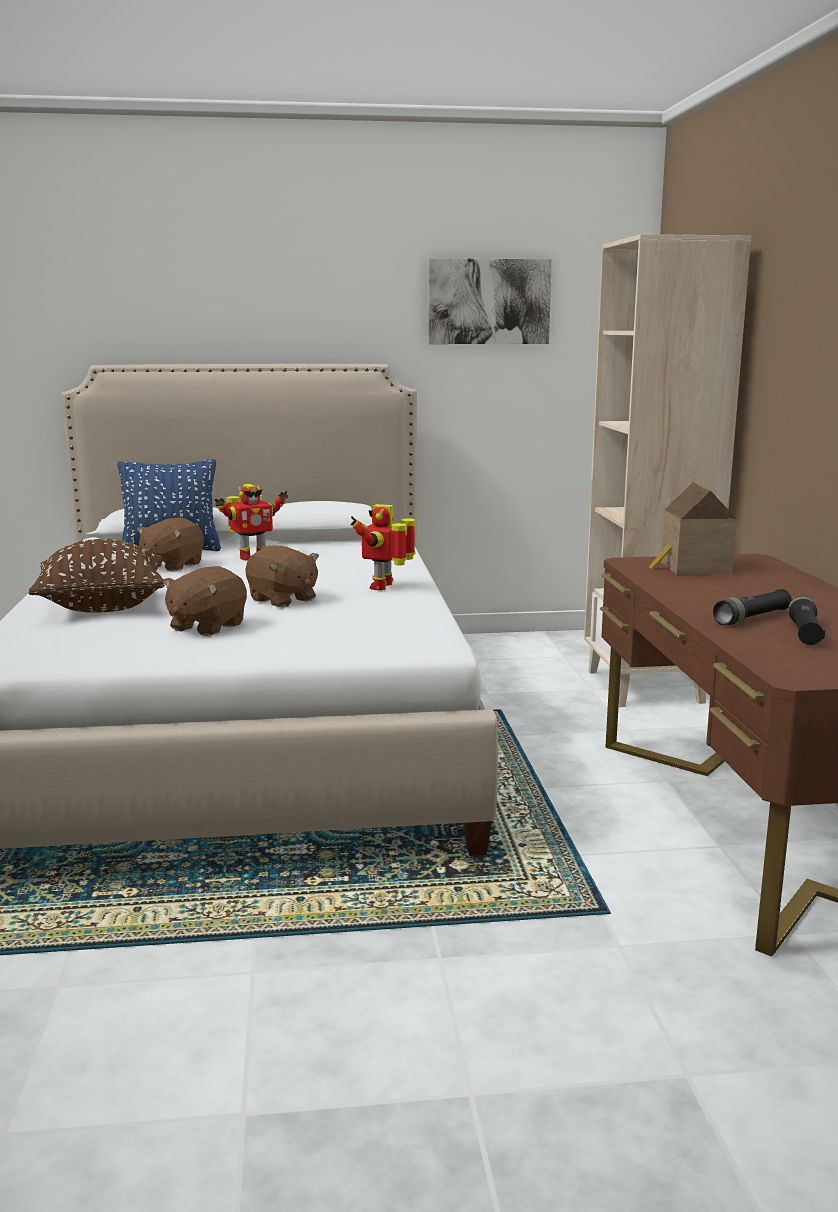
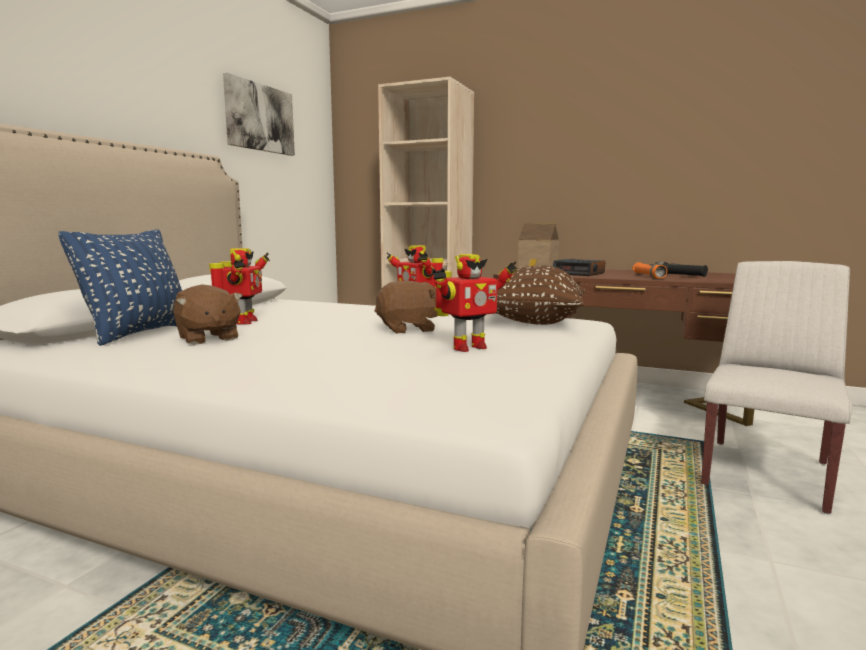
camera: 60 degrees left, 5 degrees down
brown pillow [29,539,165,613] -> brown pillow moved to [496,265,585,325]
brown plush toy [162,566,247,636] -> toy robot [433,254,517,352]
black flashlight [713,589,792,625] -> orange flashlight [632,262,667,279]
none -> alarm clock [553,259,605,276]
none -> white chair [701,261,852,514]

